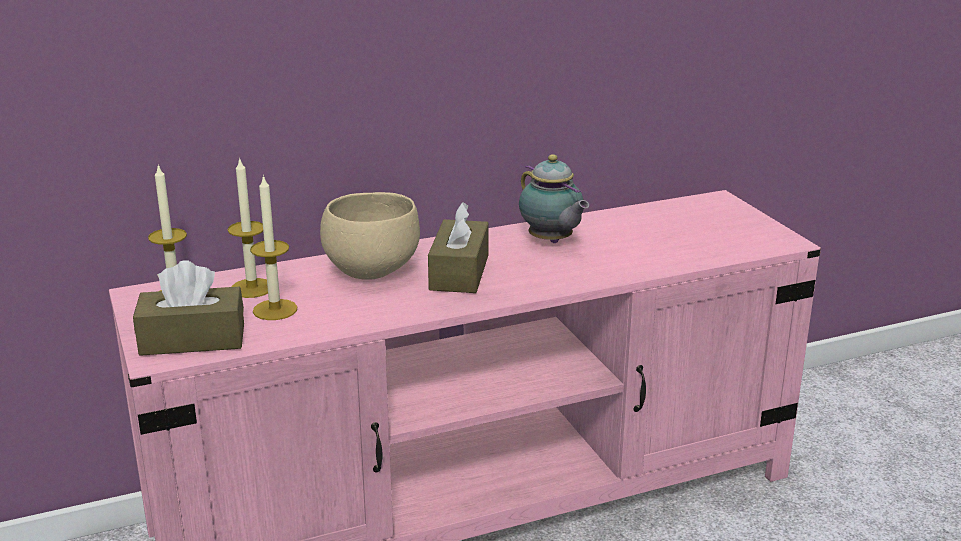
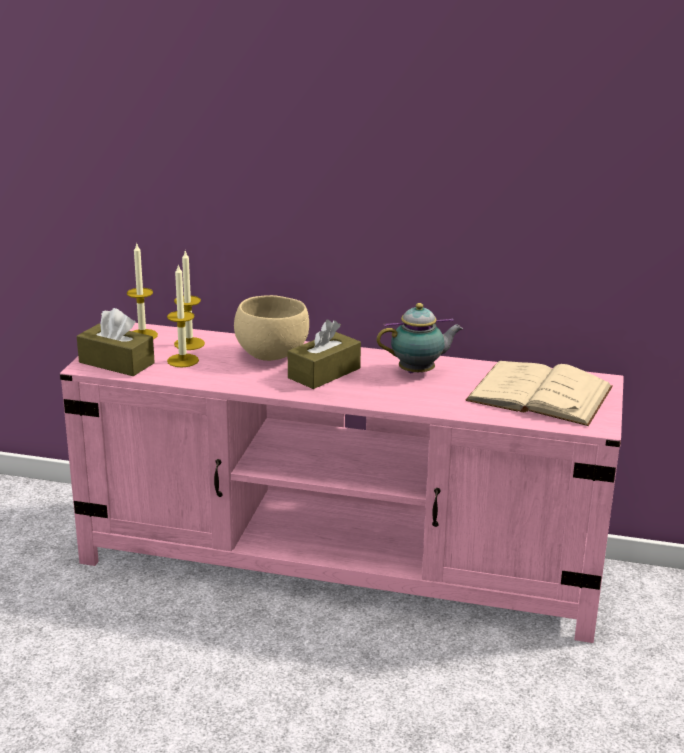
camera: 35 degrees right, 0 degrees up
teapot [519,154,589,243] -> teapot turned 105 degrees counterclockwise [376,303,463,373]
none -> beige book [465,361,613,426]

